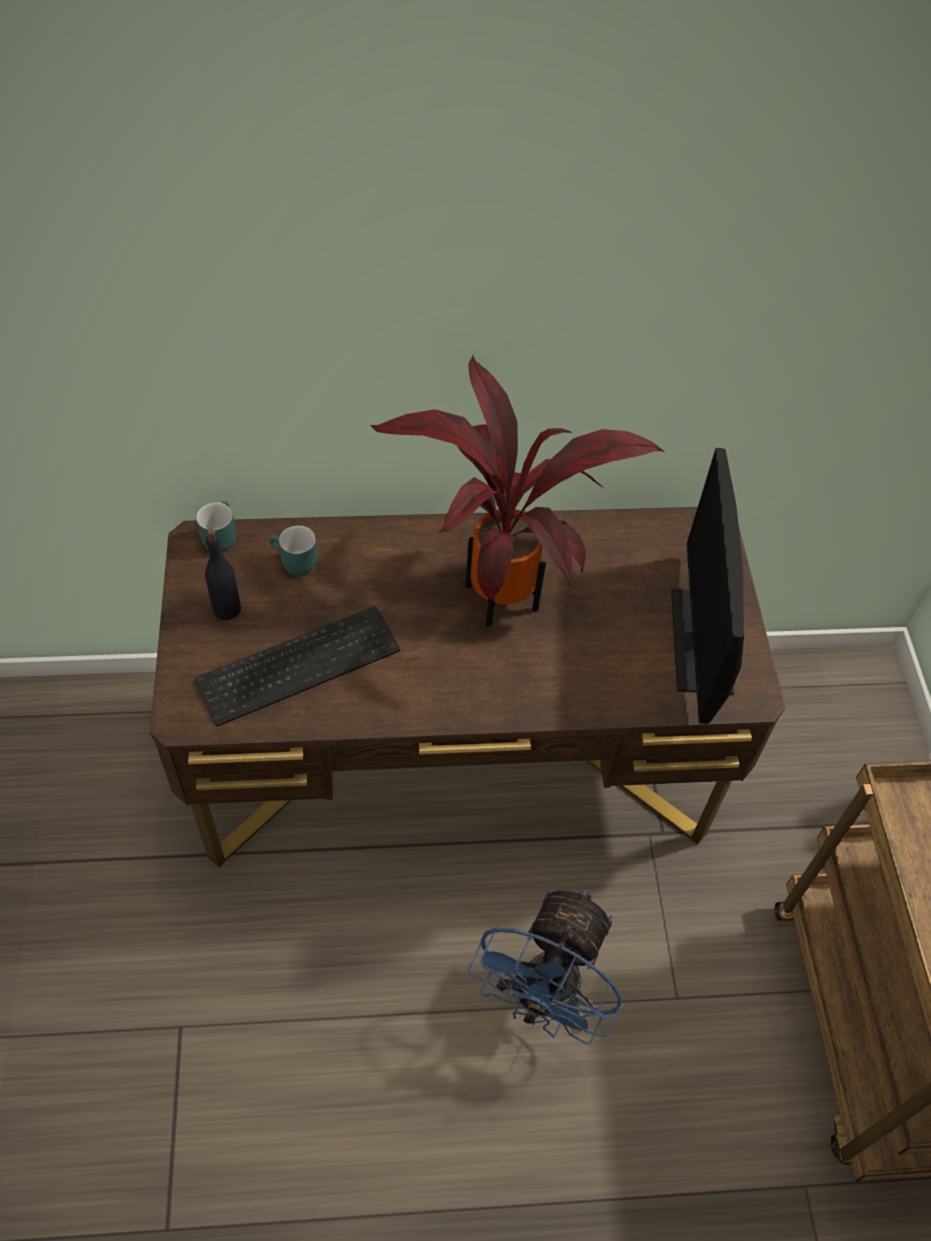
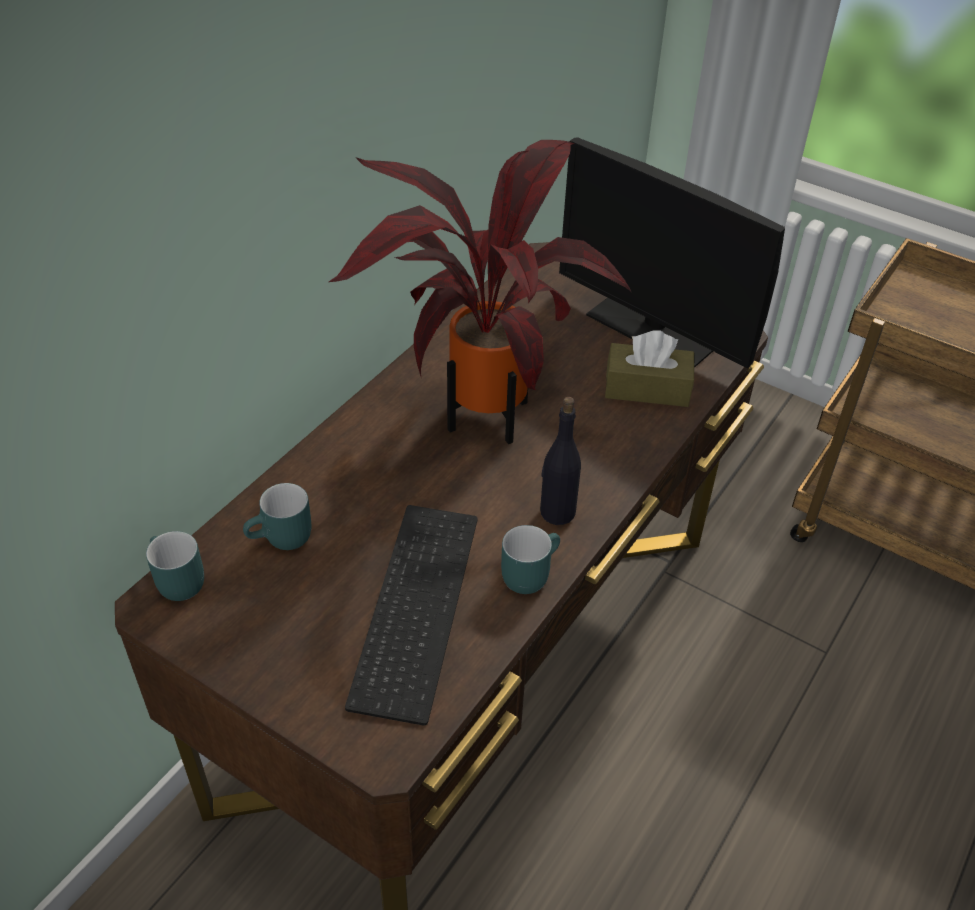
camera: 50 degrees left, 10 degrees down
black bottle [205,528,241,620] -> black bottle moved to [540,397,581,525]
blue fan [468,888,622,1045] -> none
none -> turquoise mug [501,525,560,594]
none -> brown tissue box [605,330,694,407]

